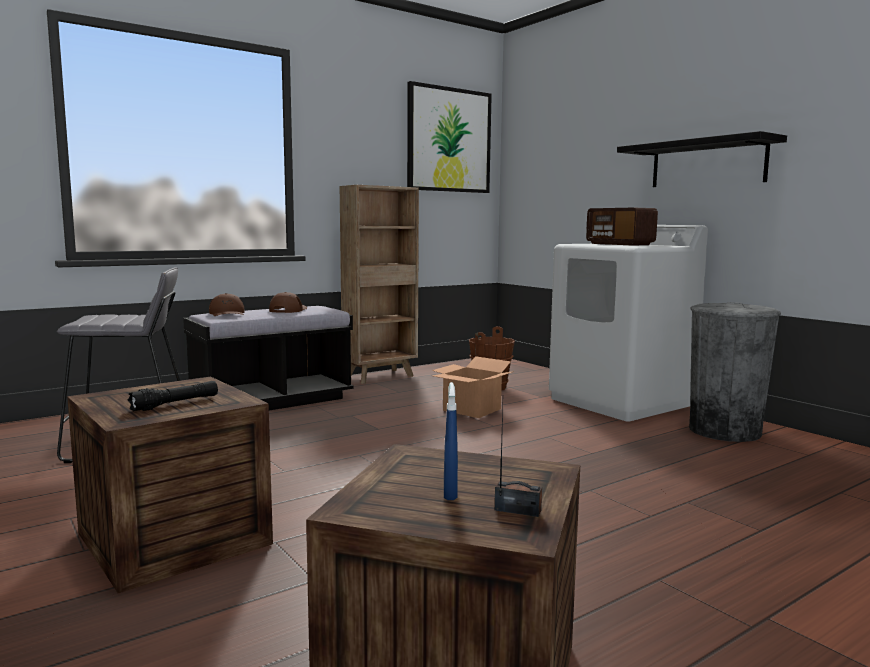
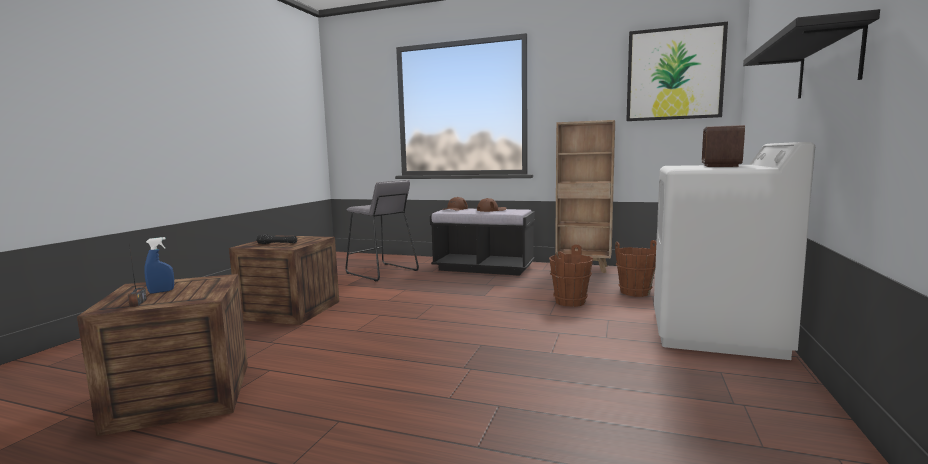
camera: 55 degrees right, 0 degrees up
cardboard box [432,356,514,418] -> brown bucket [549,245,593,307]
grey trash can [689,302,781,442] -> none

